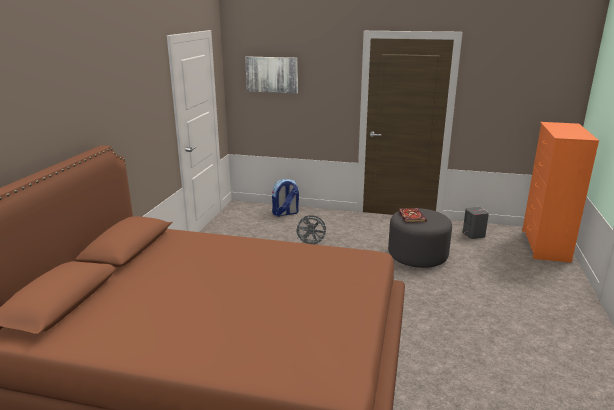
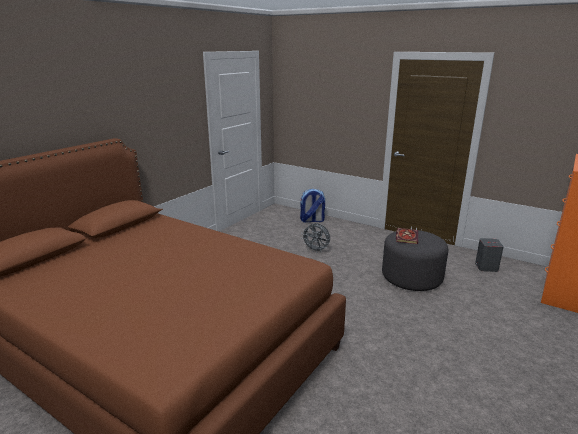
camera: 20 degrees right, 0 degrees up
picture [245,57,298,94] -> none

